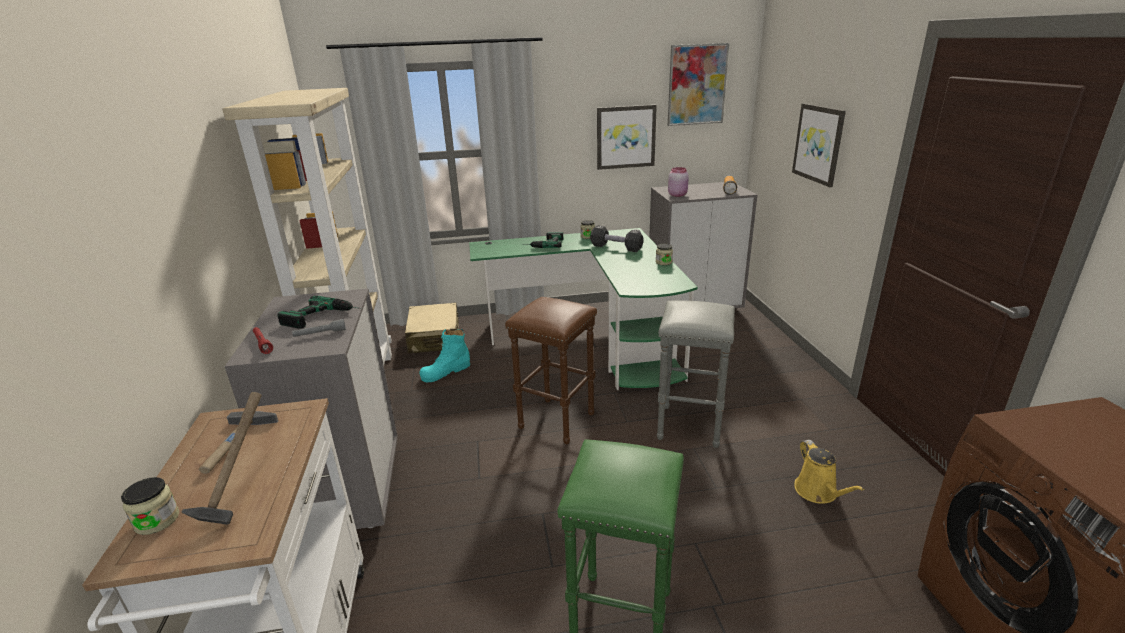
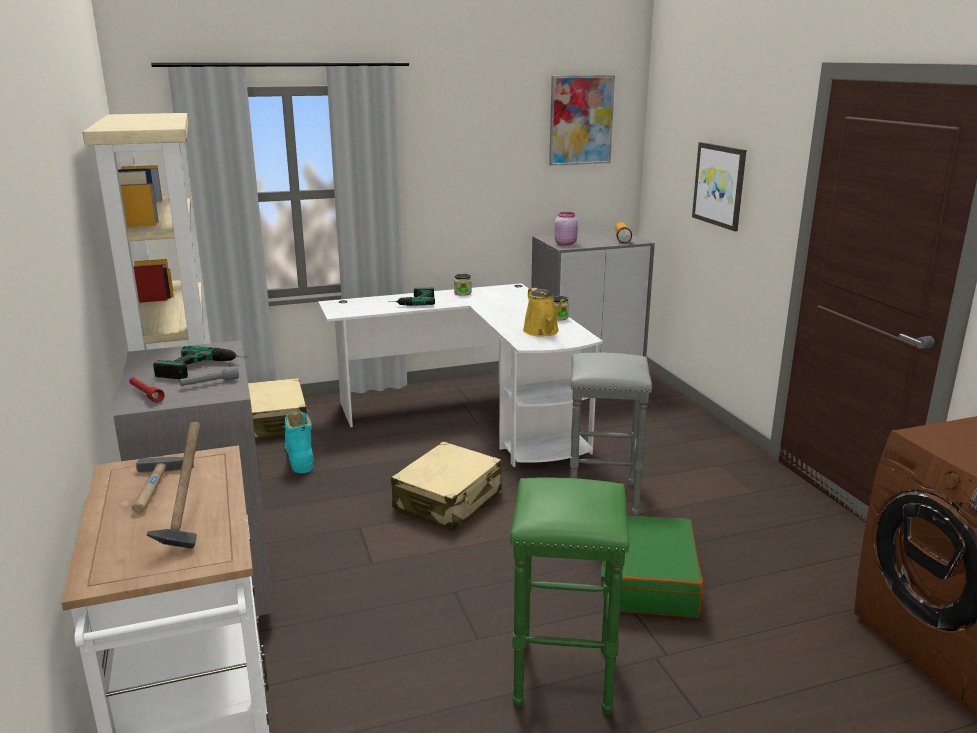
camera: 10 degrees left, 5 degrees down
jar [121,477,179,535] -> none
turquoise boot [420,329,470,382] -> turquoise boot turned 120 degrees clockwise [285,412,314,473]
green desk [469,228,697,390] -> white desk [318,283,602,467]
brown stool [505,297,597,444] -> beige suitcase [391,442,502,530]
black dumbbell [590,225,644,252] -> none
picture [597,105,657,170] -> none
yellow watering can [794,440,864,504] -> yellow watering can moved to [523,288,566,336]
none -> green suitcase [601,515,704,618]

